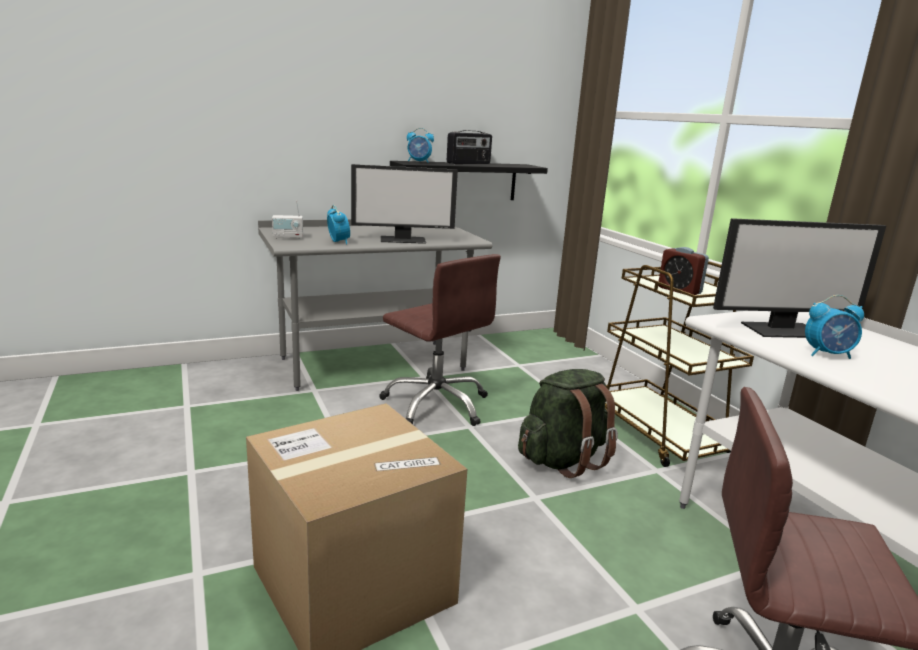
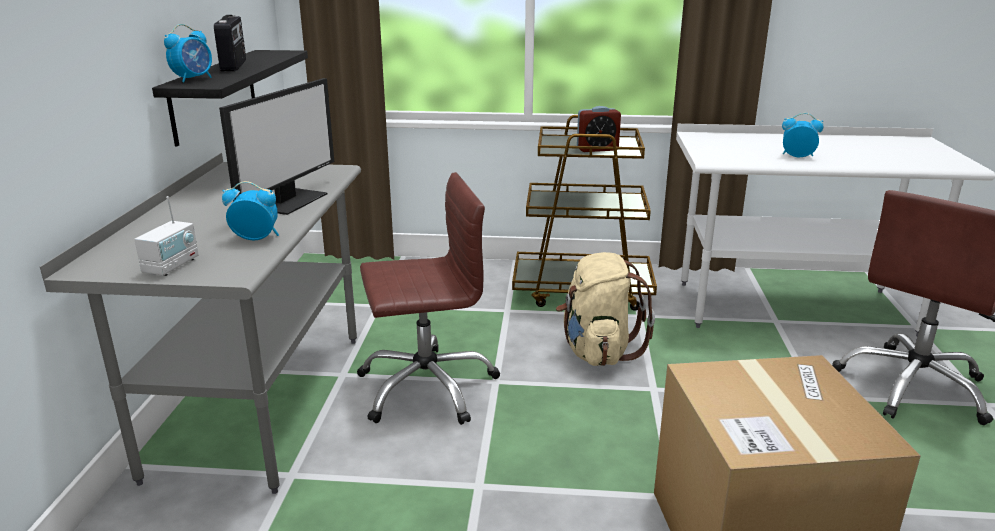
camera: 60 degrees left, 5 degrees up
green backpack [518,369,618,478] -> beige backpack [556,252,655,366]
monitor [713,218,886,338] -> none
alarm clock [805,295,864,359] -> alarm clock turned 105 degrees counterclockwise [782,113,823,157]

